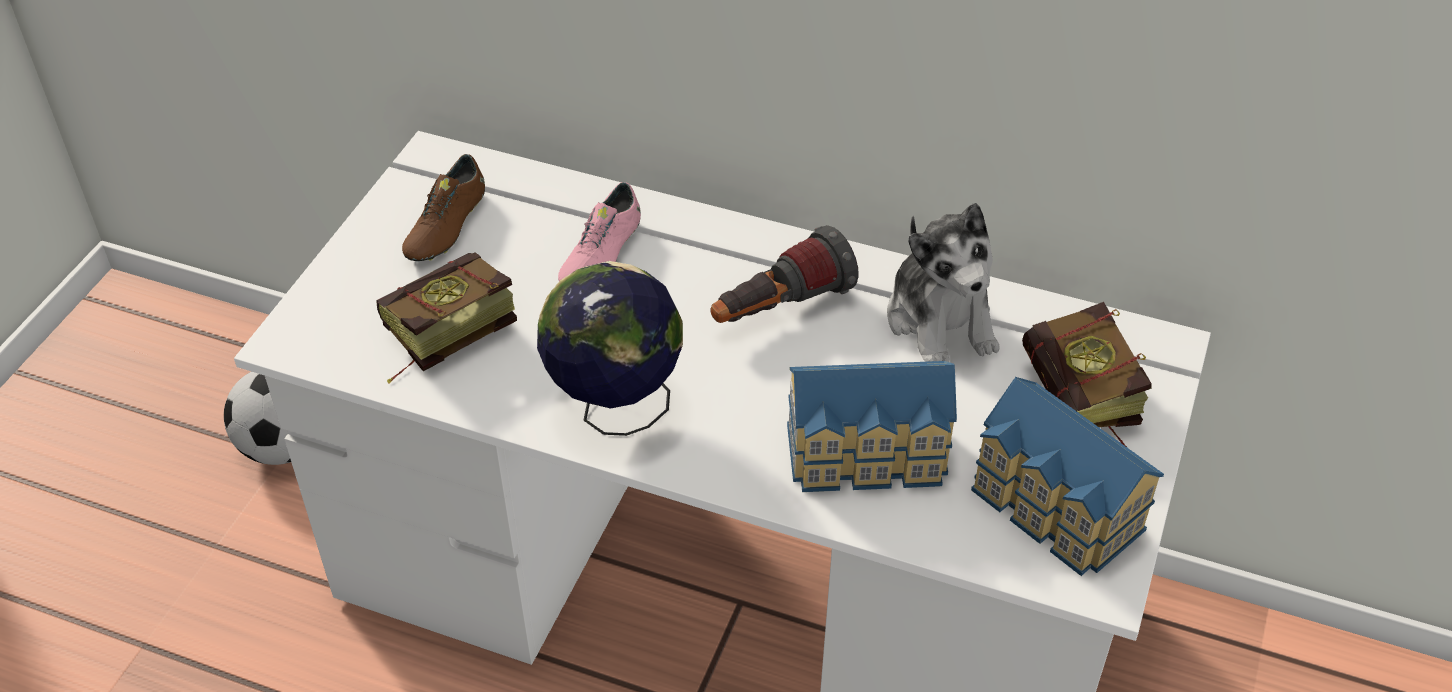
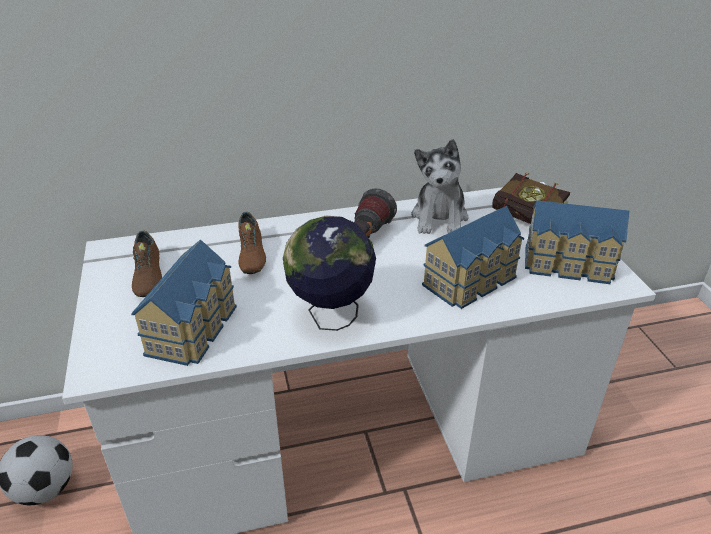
camera: 35 degrees left, 10 degrees down
book [376,252,517,384] -> toy house [131,239,237,366]
pink shoe [558,182,641,281] -> brown shoe [238,212,266,274]
plush toy [887,203,1000,362] -> plush toy turned 60 degrees clockwise [411,139,469,234]

